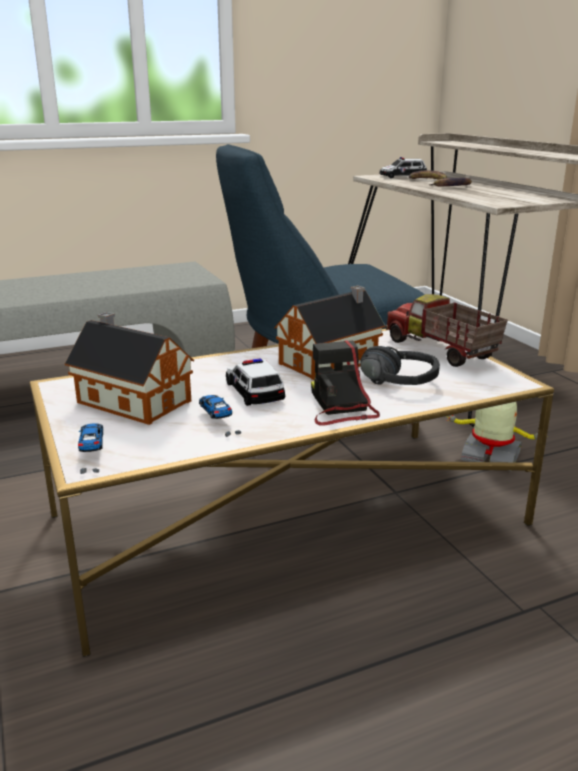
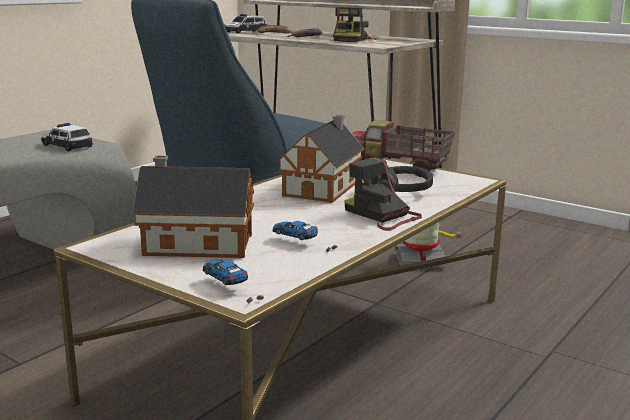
camera: 30 degrees left, 5 degrees down
toy car [226,358,285,406] -> toy car moved to [41,123,93,152]
none -> camera [333,7,377,42]

